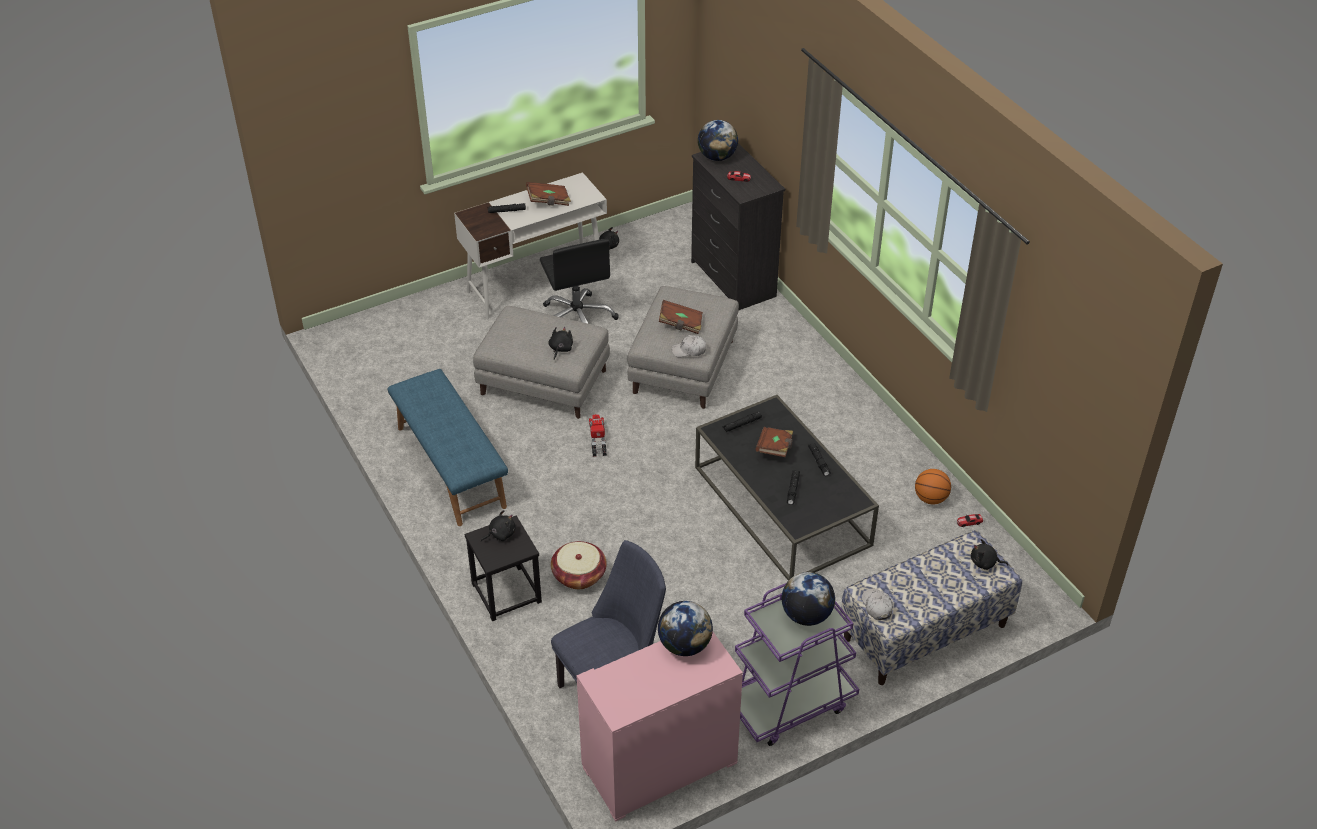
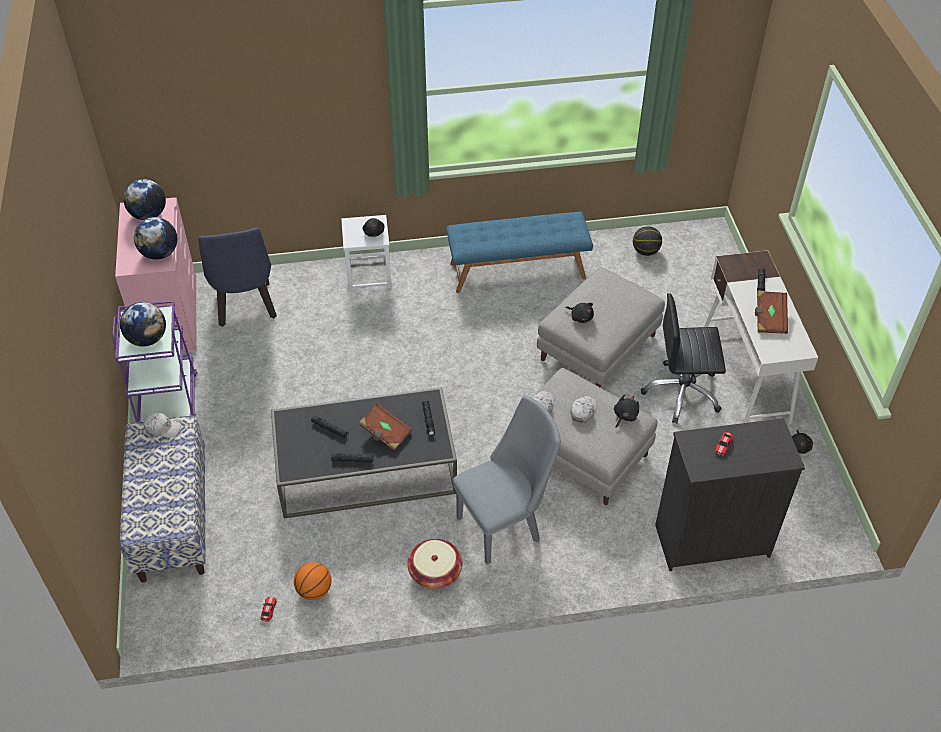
camera: 110 degrees right, 5 degrees up
black stool [464,516,542,621] -> white stool [341,215,392,291]
basket [551,541,607,589] -> basket moved to [408,539,462,589]
toy truck [589,414,607,457] -> none
brown book [659,300,703,334] -> white cap [570,396,597,423]
globe [698,120,738,161] -> globe moved to [123,179,166,220]
black plush toy [971,539,1008,570] -> black plush toy moved to [614,394,639,428]
none -> grey chair [453,395,561,564]
none -> basketball [633,226,662,256]

